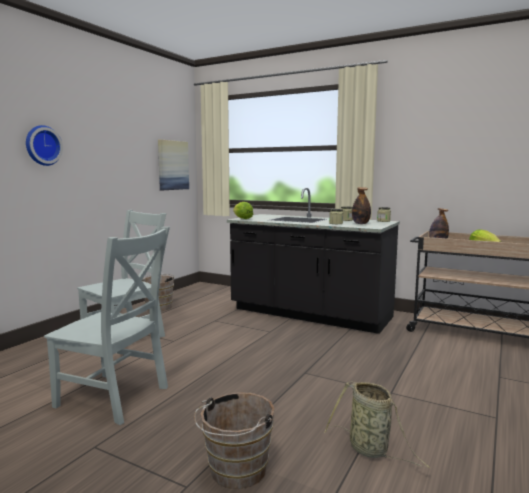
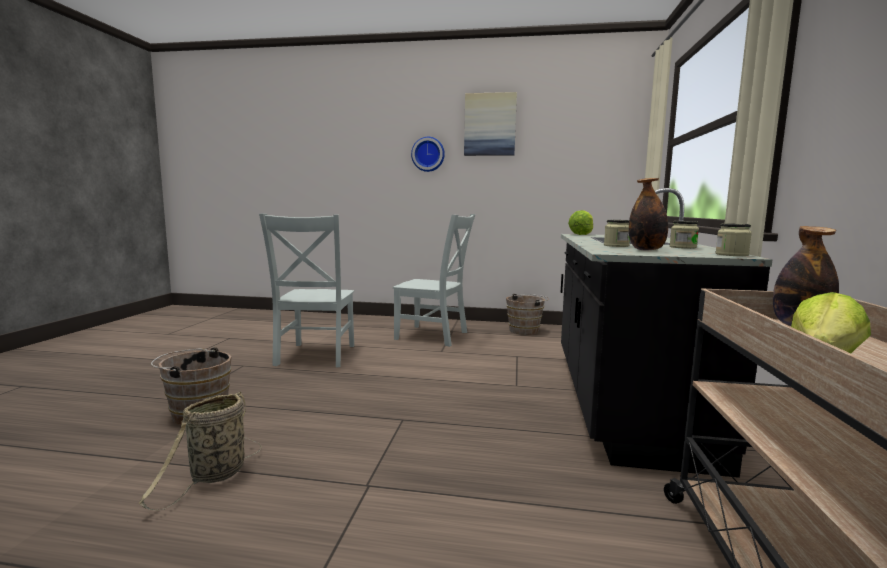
camera: 70 degrees right, 0 degrees up
picture [158,139,189,190] -> picture moved to [464,92,517,156]

